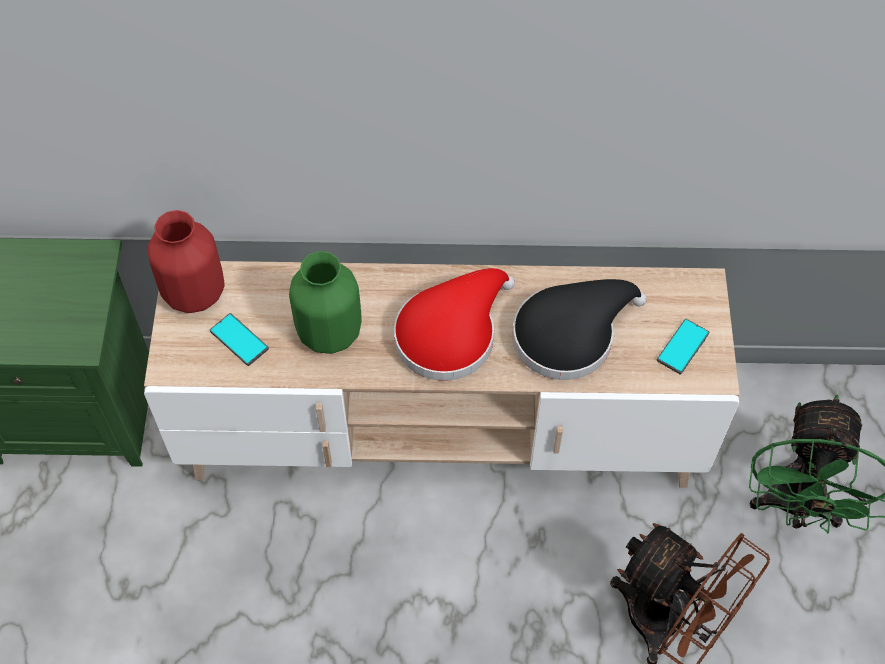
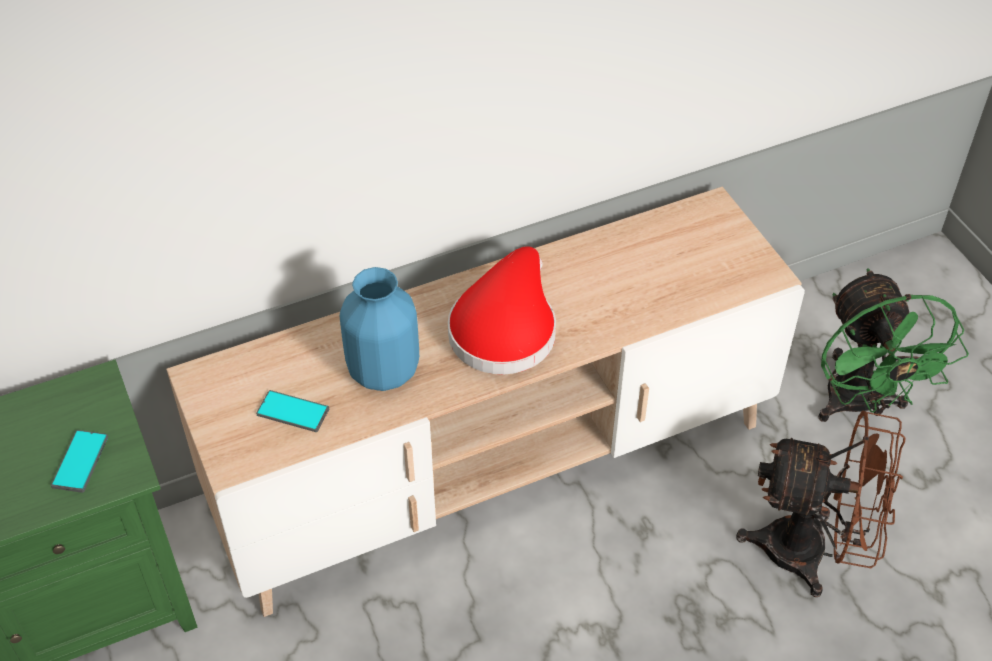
camera: 25 degrees left, 10 degrees down
red vase [148,210,224,313] -> none
green vase [289,251,362,354] -> blue vase [340,267,419,391]
black hat [513,279,647,380] -> none
phone [657,319,709,374] -> phone moved to [51,430,108,493]

